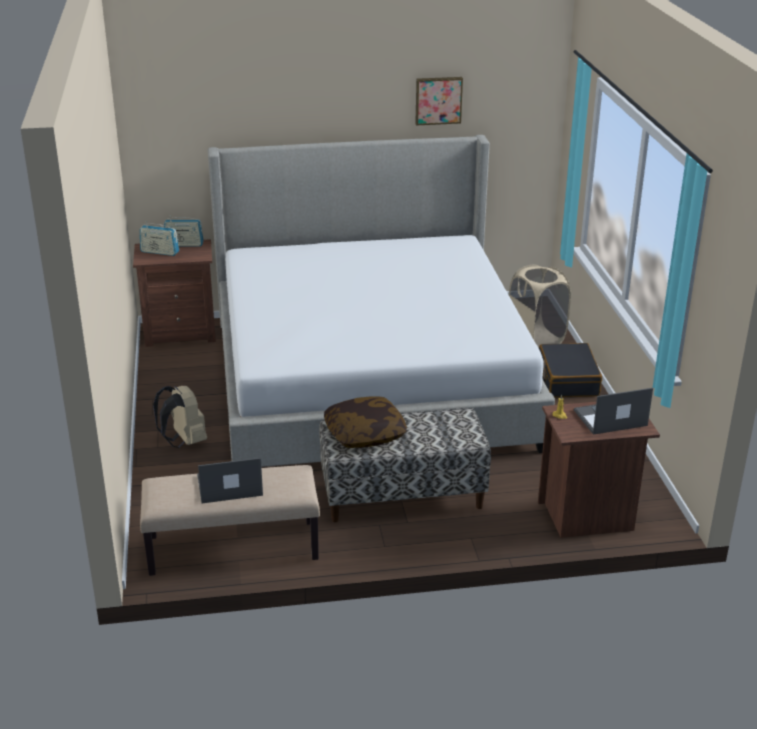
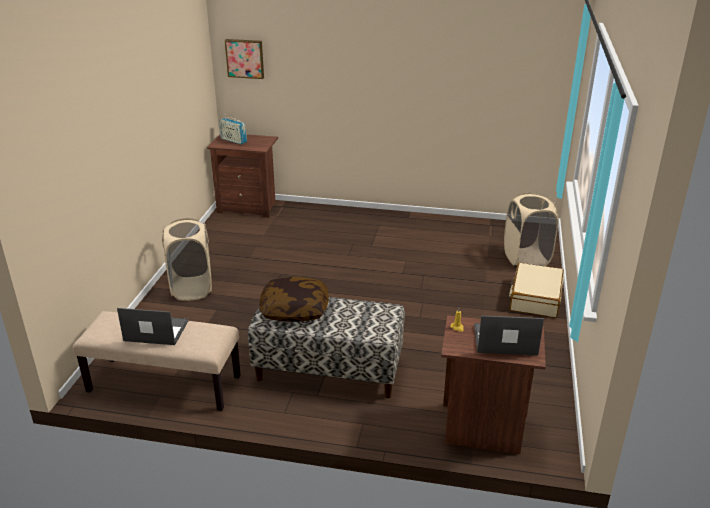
camera: 20 degrees right, 0 degrees up
beige backpack [153,386,207,448] -> beige laundry basket [162,218,212,301]
radio [164,215,204,247] -> none
bed [208,135,555,467] -> none
picture [415,77,463,125] -> picture moved to [225,39,264,79]
black suitcase [539,343,602,397] -> beige suitcase [509,263,564,318]

